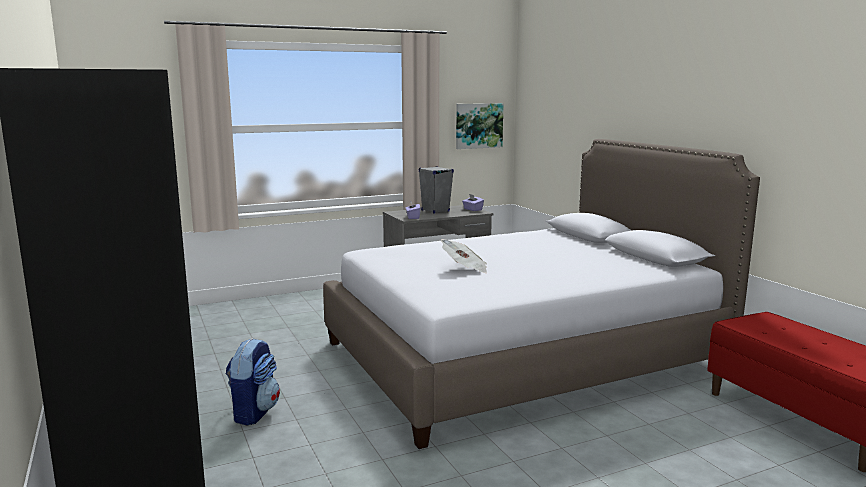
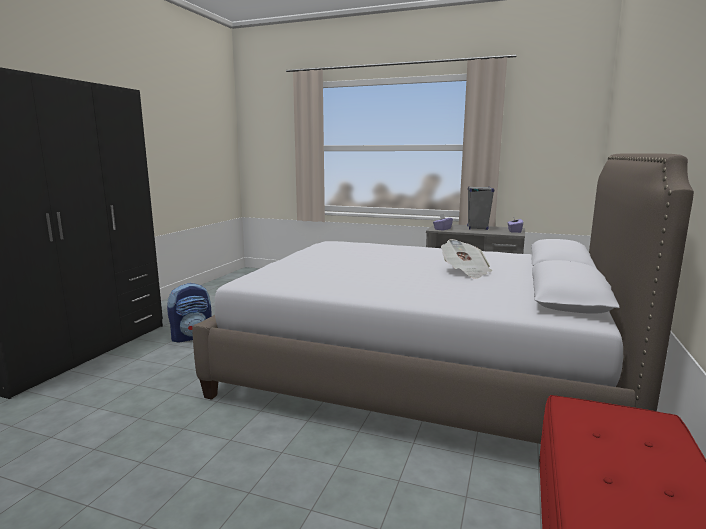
camera: 45 degrees right, 0 degrees up
newspaper [441,239,487,273] -> newspaper moved to [441,239,492,279]
picture [456,103,504,149] -> none

